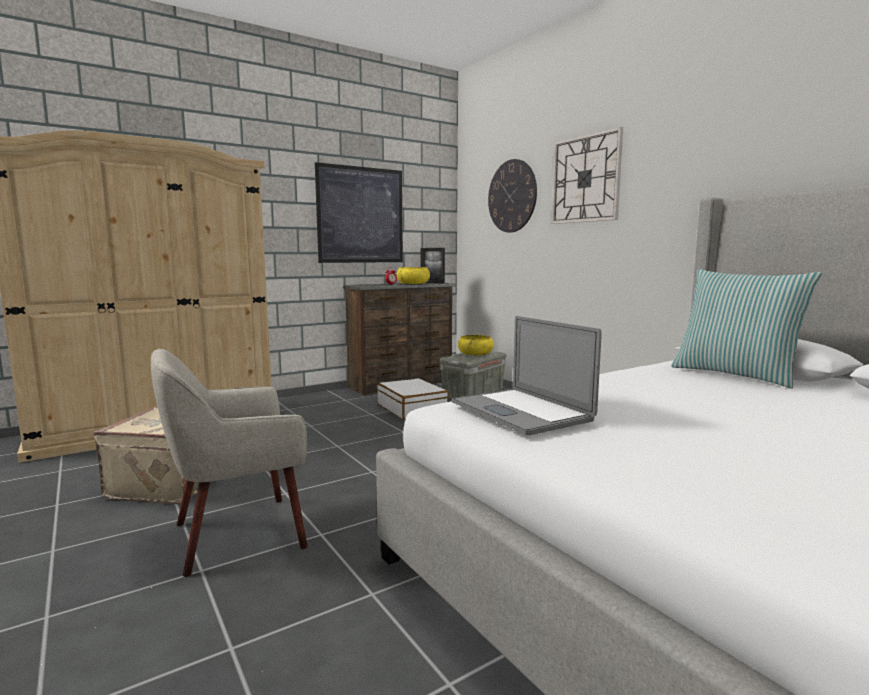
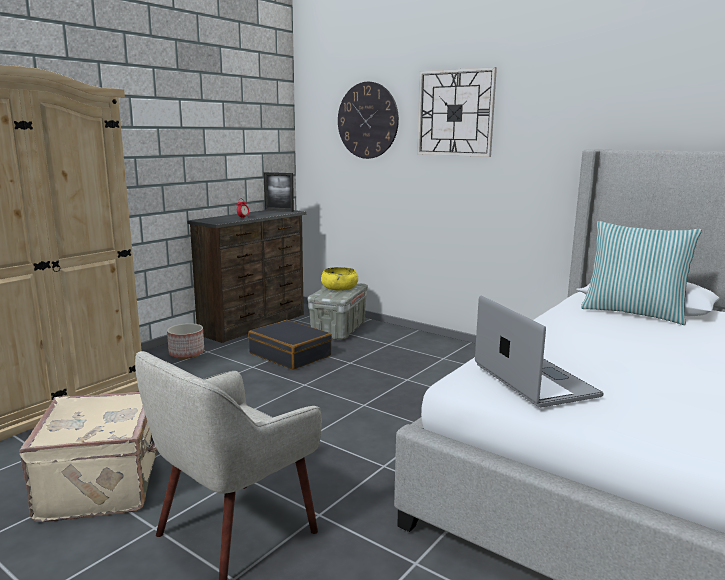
camera: 20 degrees left, 5 degrees up
picture [315,162,403,263] -> none
white suitcase [377,378,449,420] -> black suitcase [248,320,332,370]
yellow bowl [397,267,430,284] -> none
laptop [452,316,602,435] -> laptop turned 150 degrees counterclockwise [475,295,604,408]
none -> planter [167,323,204,359]

